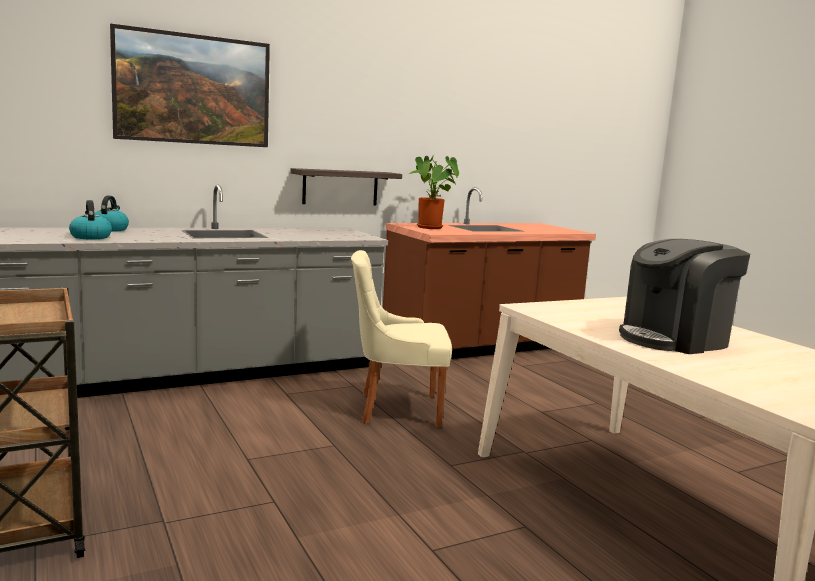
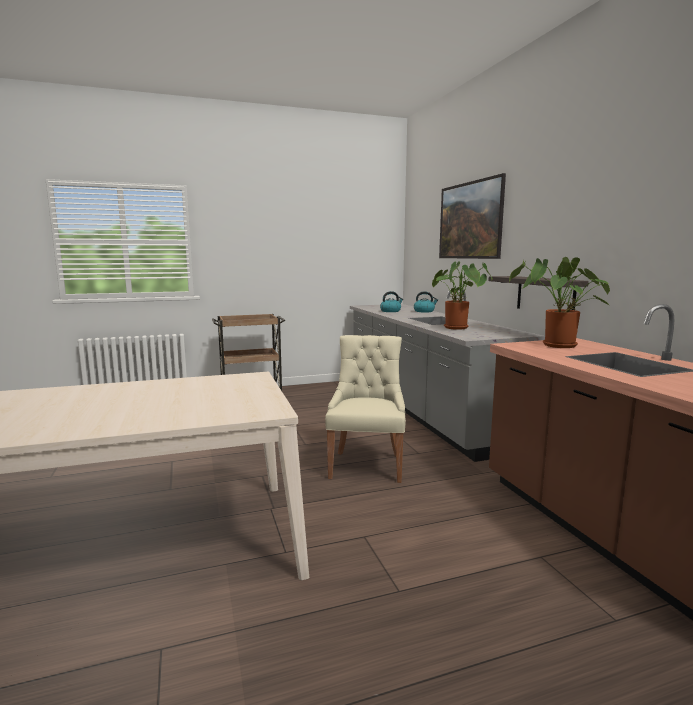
camera: 100 degrees right, 0 degrees up
coffee machine [619,239,750,354] -> none
none -> potted plant [432,261,492,330]

